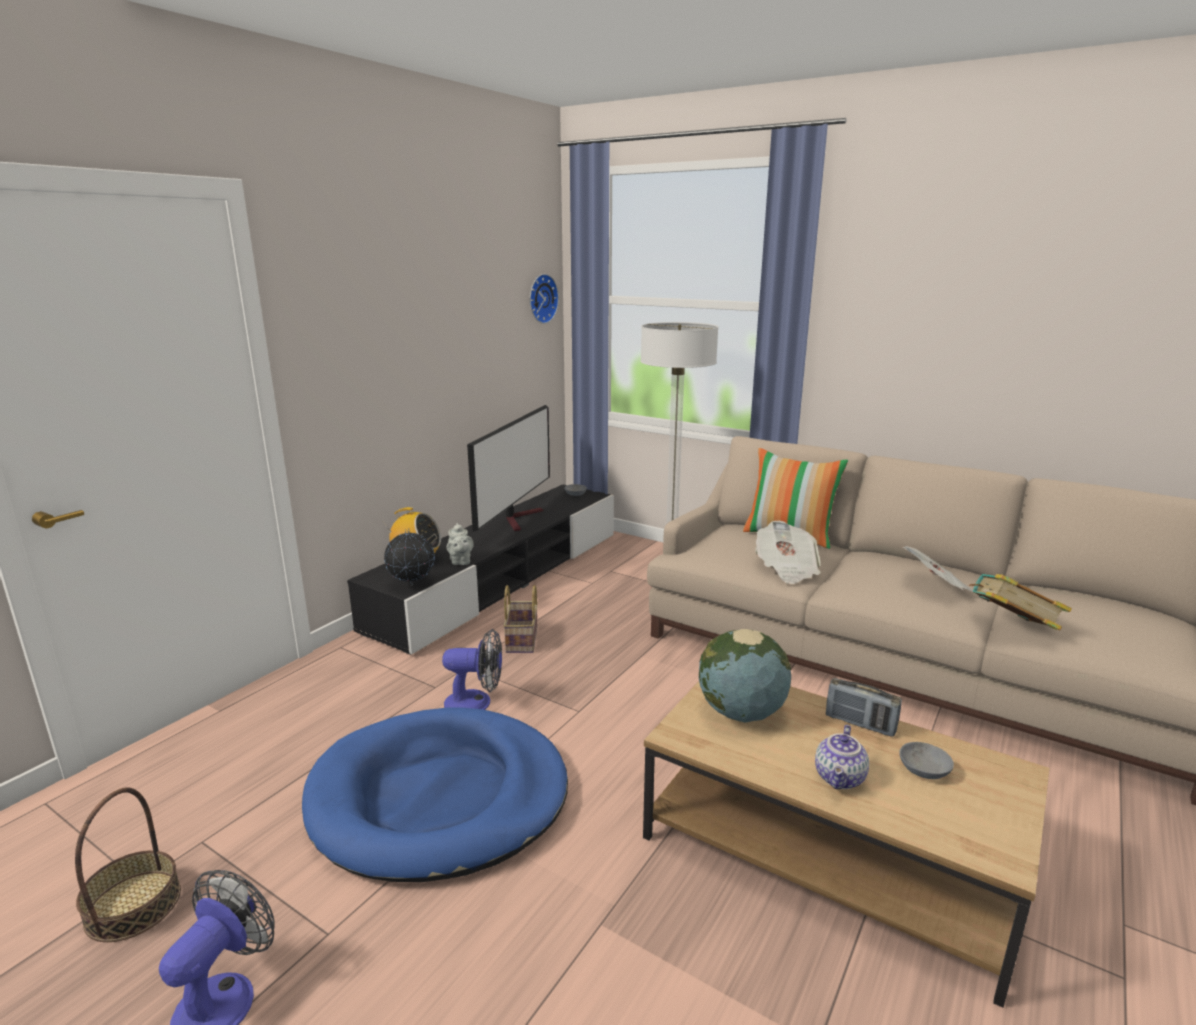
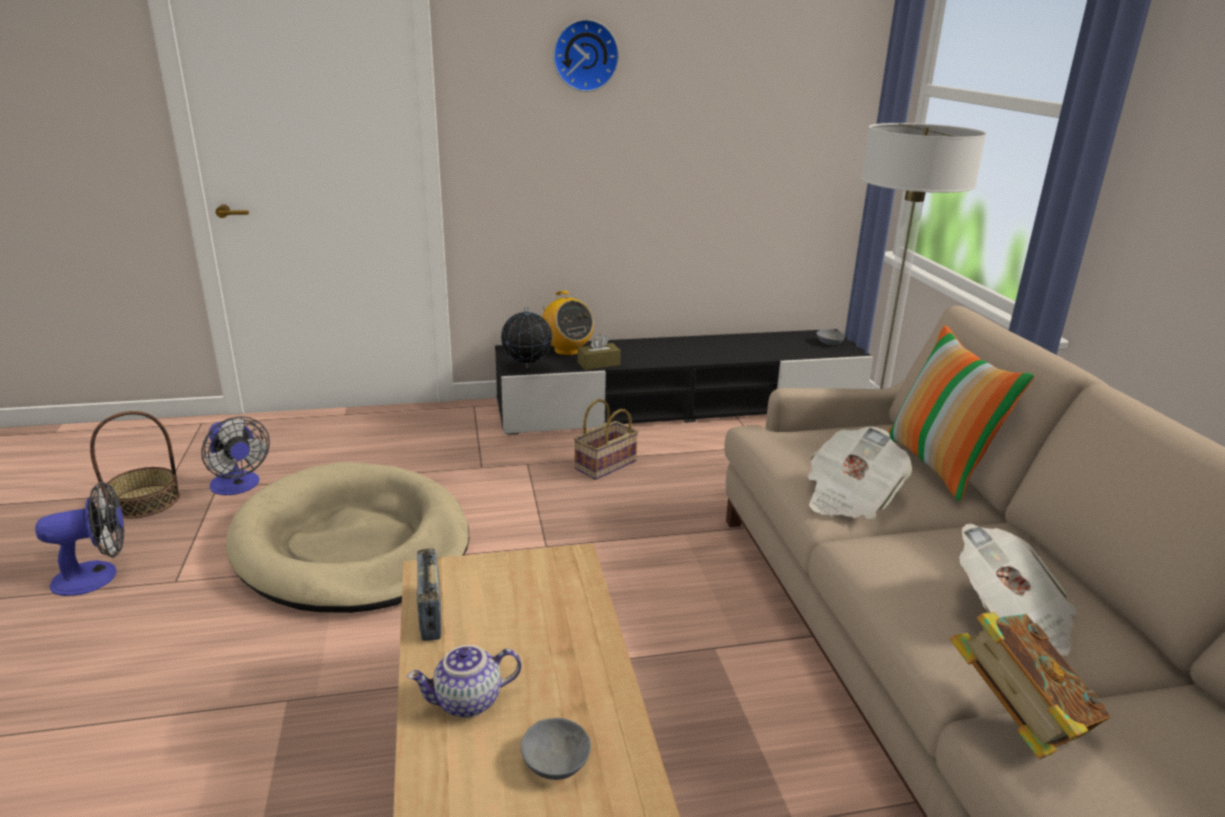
camera: 45 degrees right, 5 degrees up
blue dog bed [302,707,568,882] -> beige dog bed [226,462,469,613]
fan [442,629,502,710] -> fan moved to [201,416,270,495]
grey teapot [447,523,474,565] -> brown tissue box [578,334,621,370]
television [467,405,550,532] -> none
wall clock [530,274,559,324] -> wall clock moved to [553,19,619,92]
globe [699,629,791,722] -> none
radio [826,678,902,737] -> radio moved to [417,549,441,641]

